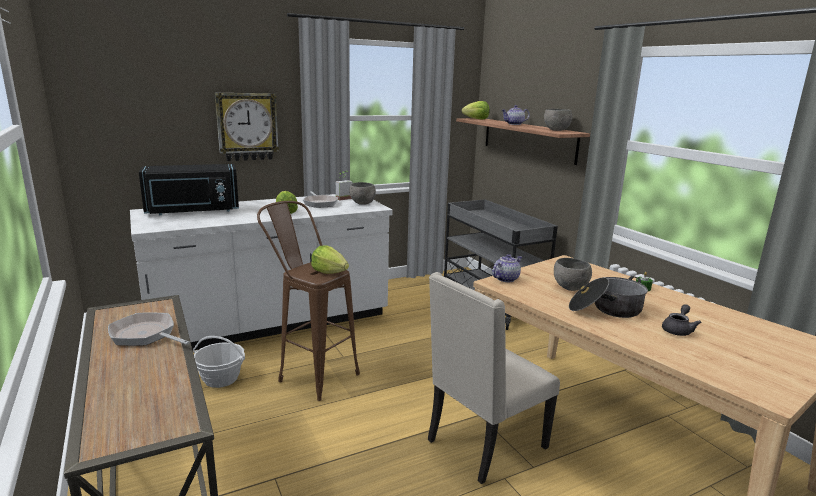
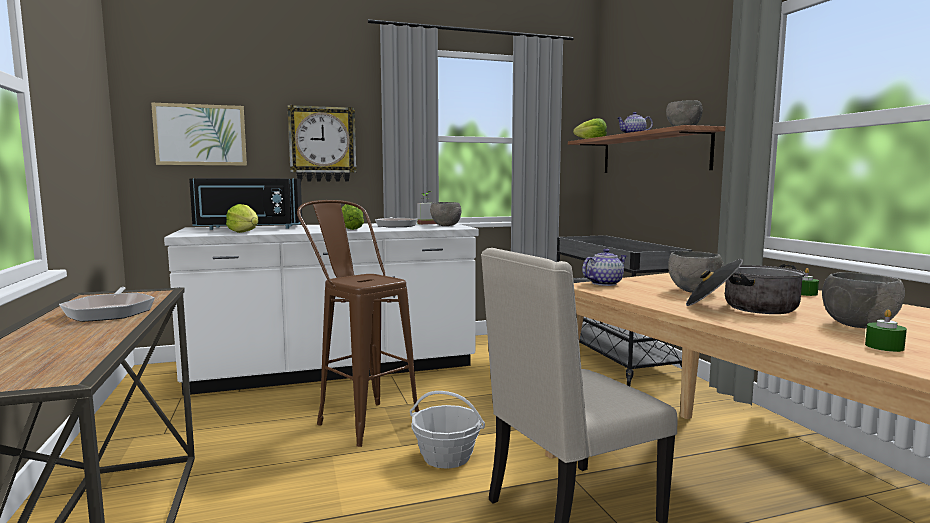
camera: 10 degrees right, 10 degrees down
frying pan [108,313,190,346] -> frying pan turned 150 degrees counterclockwise [59,287,155,322]
basket [193,336,245,388] -> basket moved to [410,391,485,469]
lettuce [311,245,349,274] -> lettuce moved to [226,204,258,233]
grey teapot [662,304,701,336] -> grey bowl [822,272,905,328]
none -> picture [151,103,247,166]
none -> green candle [865,309,907,352]

